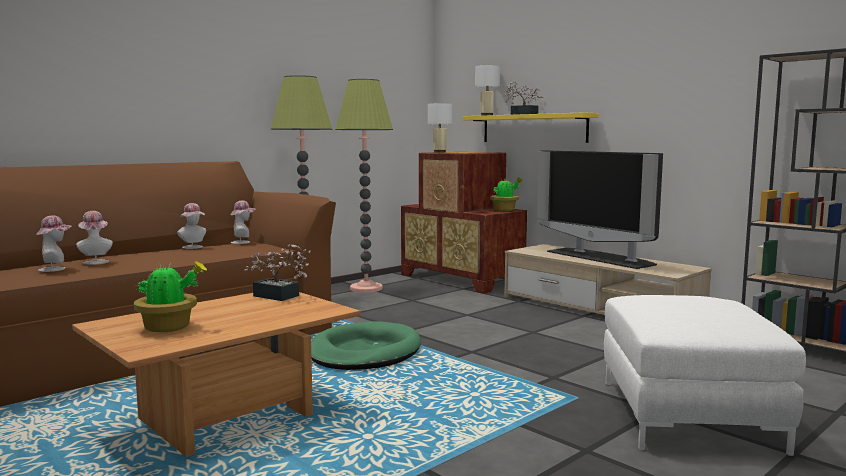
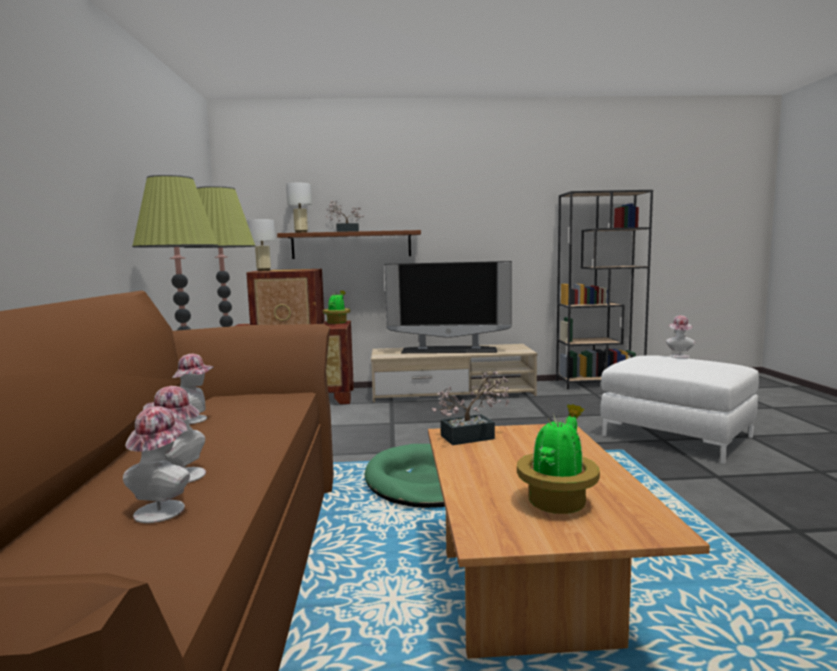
camera: 50 degrees left, 0 degrees up
hat [230,200,255,244] -> hat moved to [666,315,695,358]
yellow shelf [463,112,599,143] -> brown shelf [277,230,421,259]

